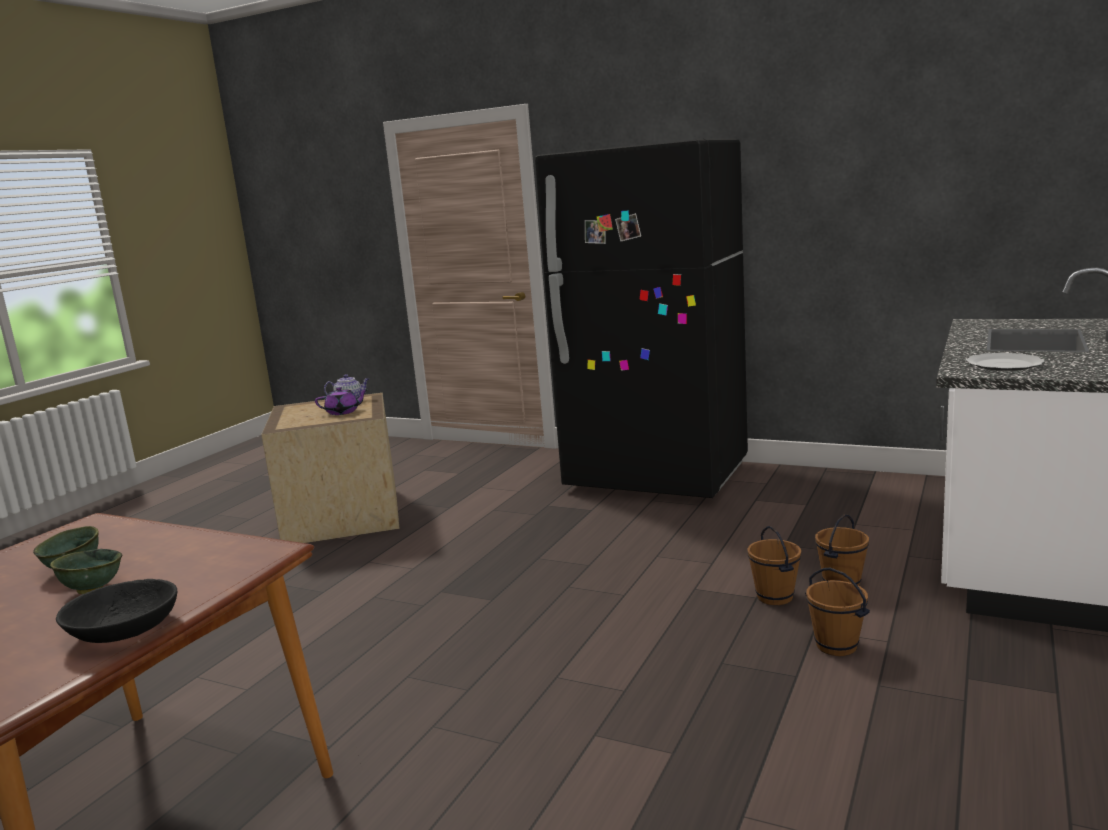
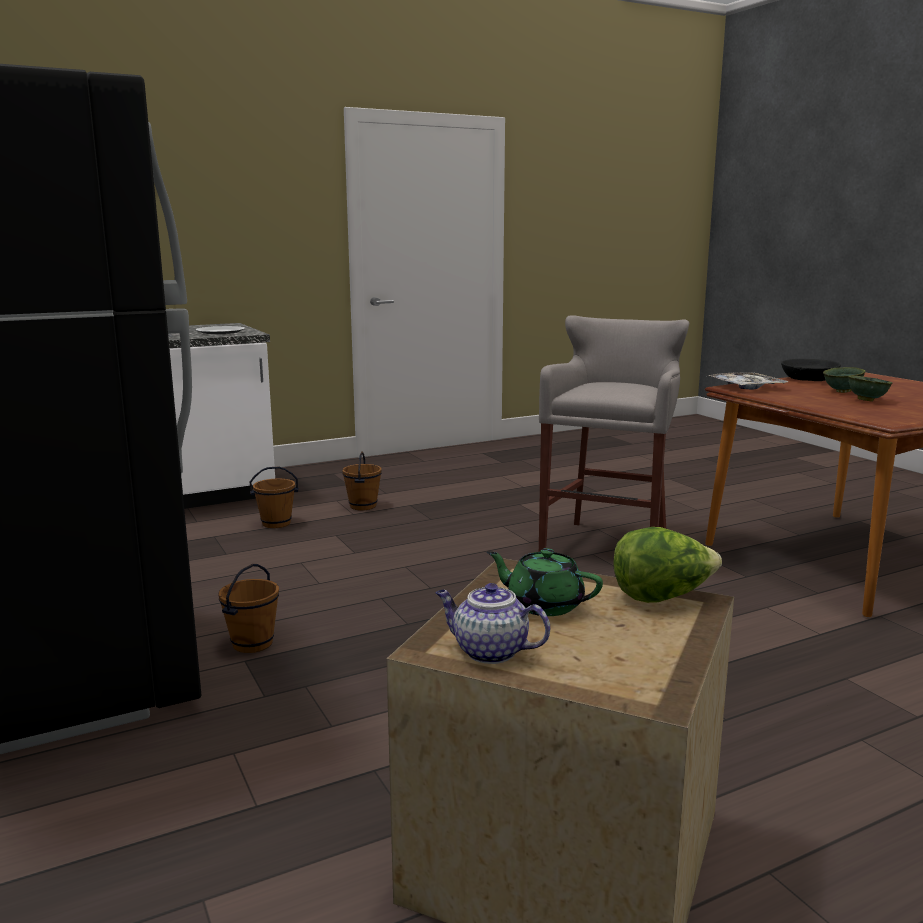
camera: 145 degrees left, 0 degrees up
purple teapot [315,387,368,415] -> green teapot [487,548,603,616]
brown bucket [747,526,801,605] -> brown bucket moved to [218,564,279,653]
none -> grey stool [539,315,689,552]
none -> lettuce [613,527,722,603]
none -> tray [708,372,789,390]

